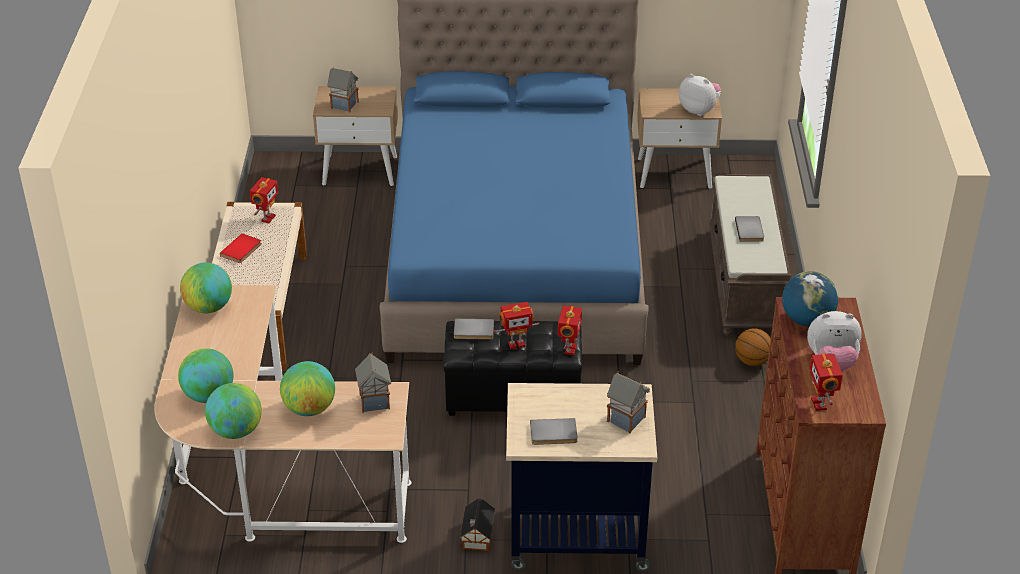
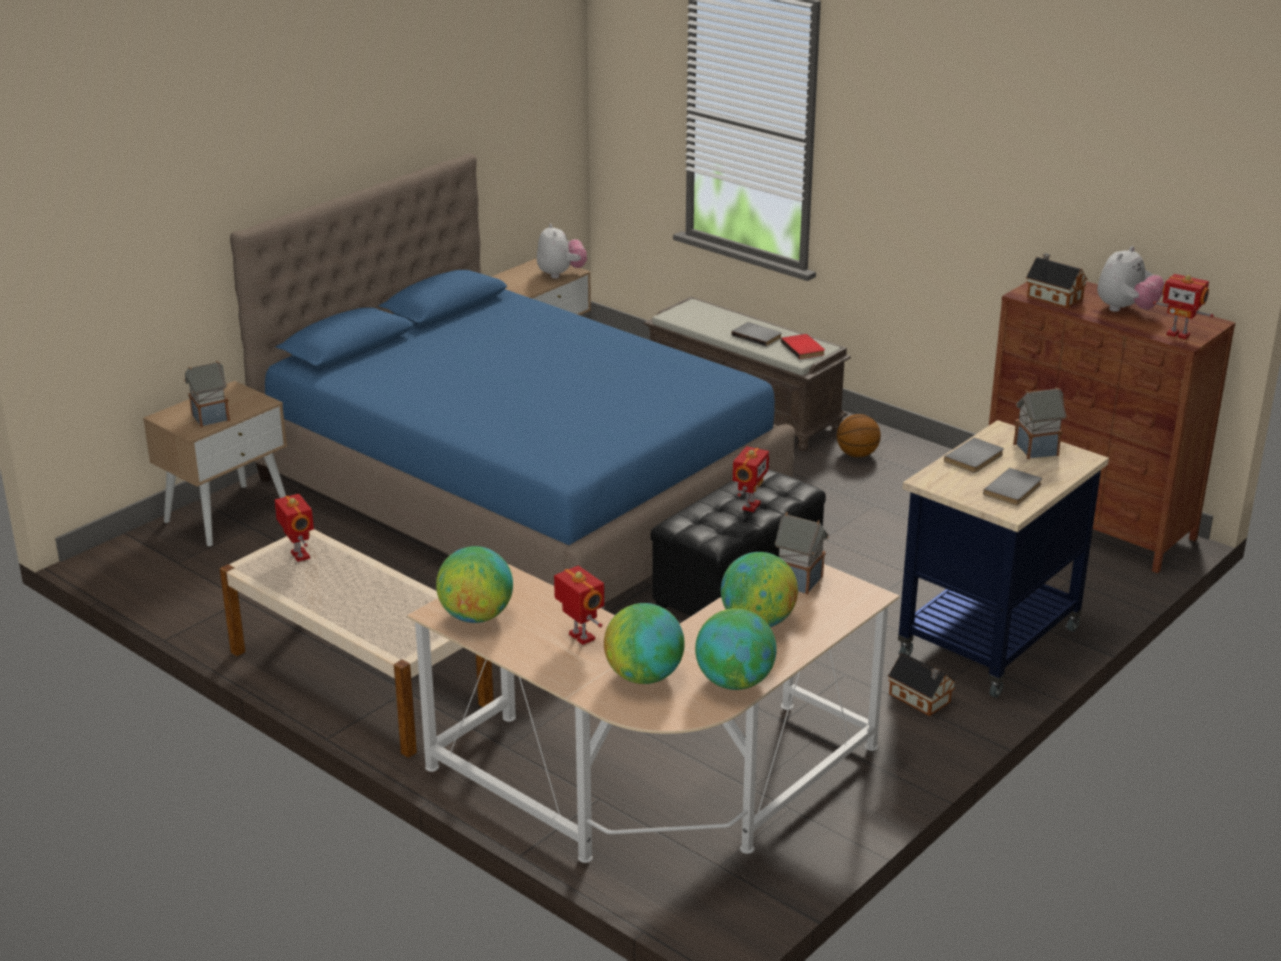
camera: 50 degrees left, 10 degrees down
red book [220,233,261,263] -> red book moved to [781,334,825,359]
grey book [454,318,494,340] -> grey book moved to [944,438,1004,473]
toy robot [558,306,582,355] -> toy robot moved to [554,566,604,645]
plush toy [679,74,721,116] -> plush toy turned 90 degrees clockwise [537,224,587,279]
globe [782,271,839,327] -> toy house [1026,253,1088,308]

